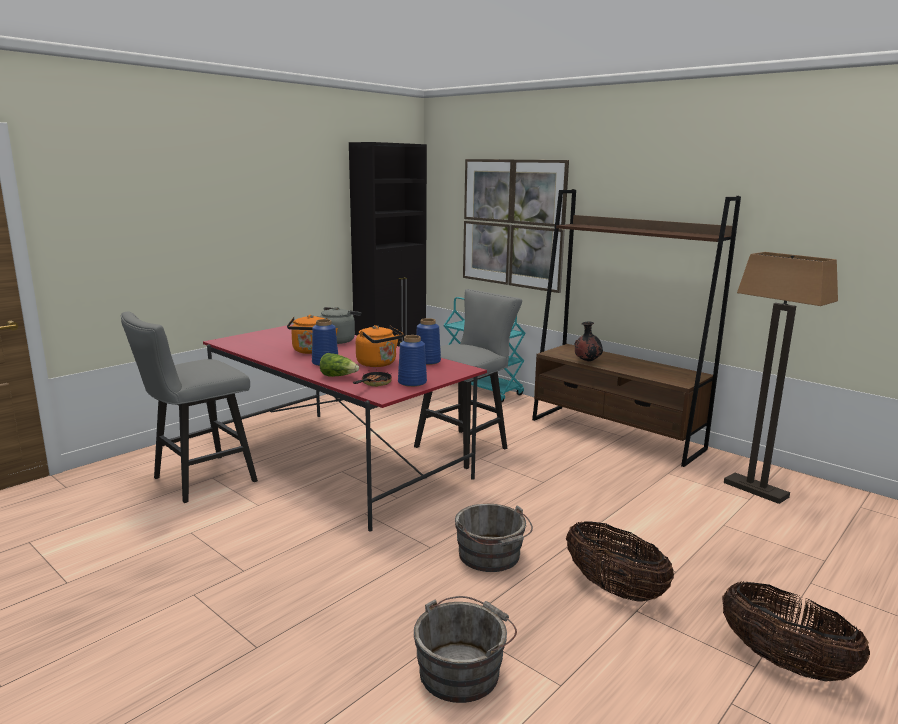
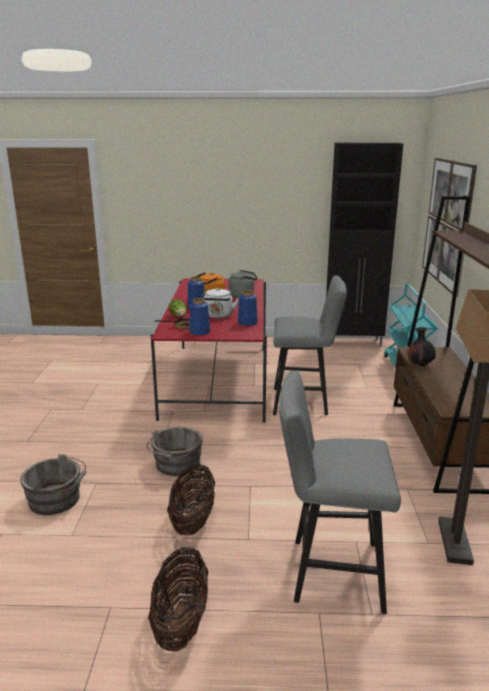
camera: 50 degrees right, 5 degrees up
grey stool [121,312,258,503] -> grey stool moved to [279,371,401,614]
orange kettle [356,325,404,367] -> white kettle [201,288,239,318]

